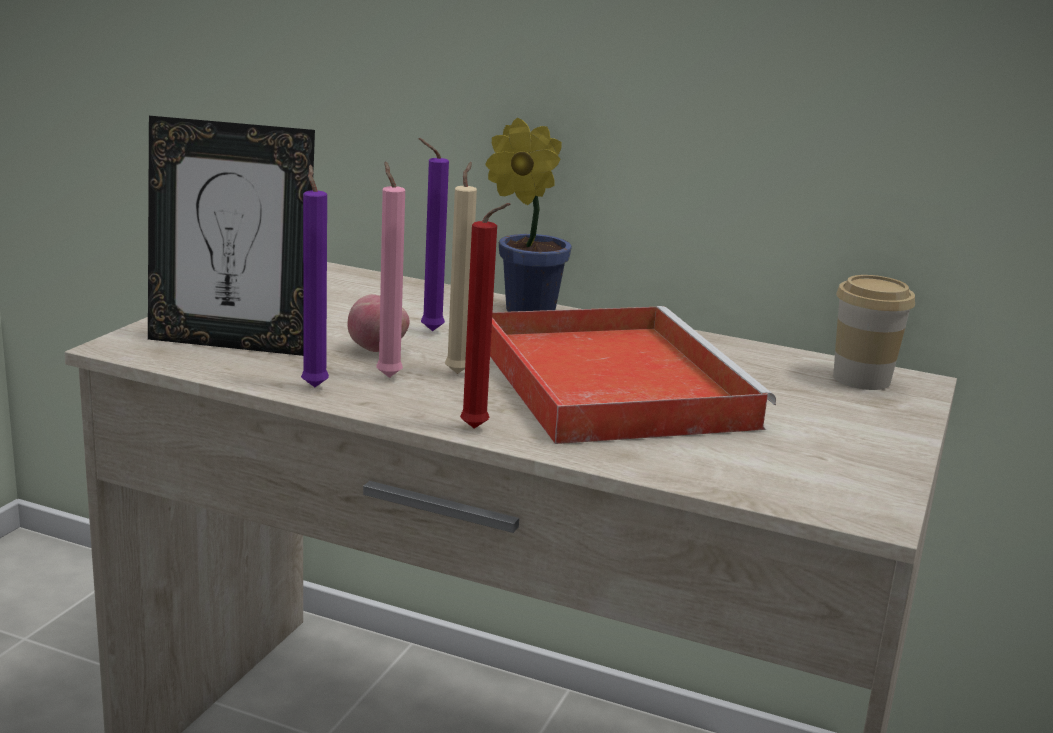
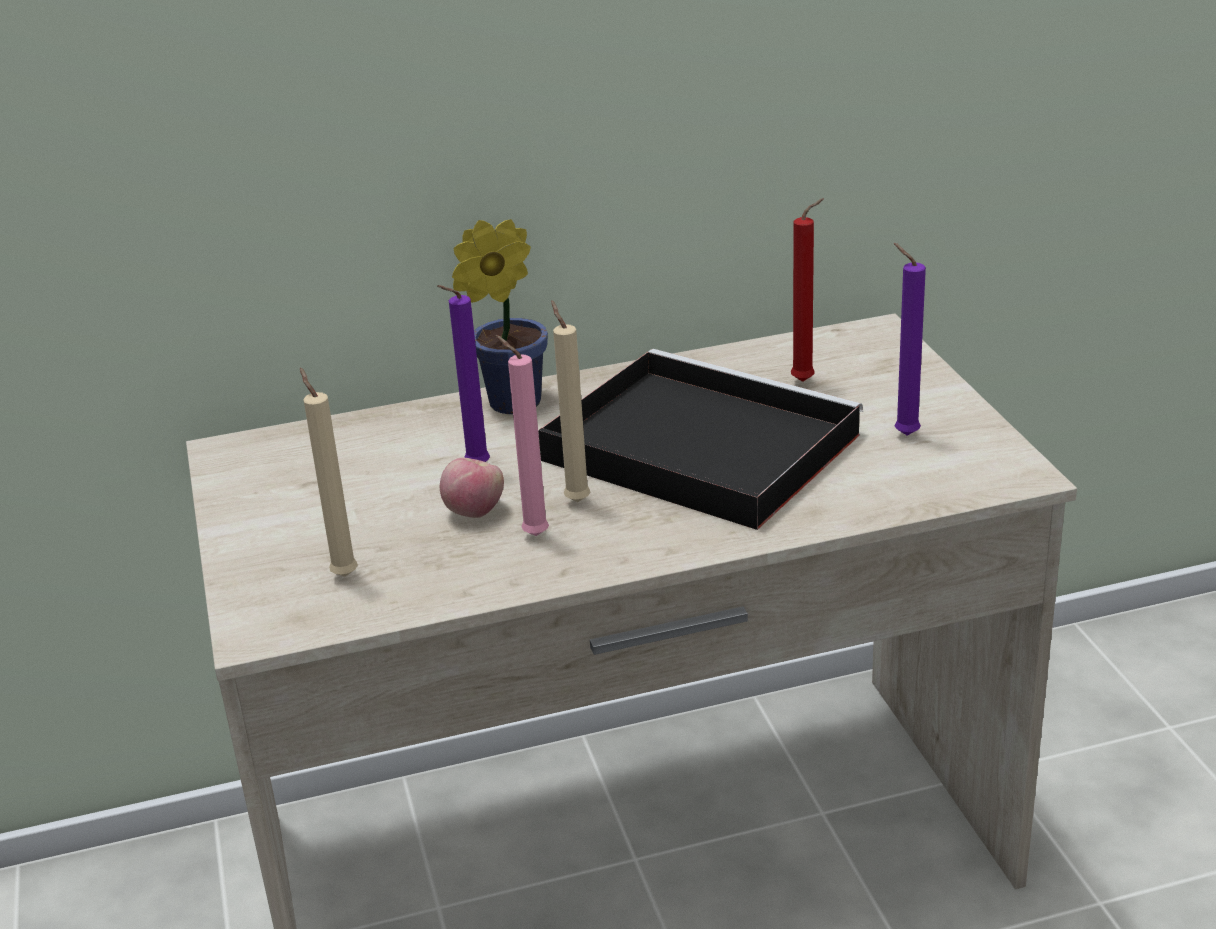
camera: 35 degrees left, 10 degrees up
picture frame [148,116,315,356] -> beige candle [300,367,358,577]
purple candle [301,165,329,387] -> purple candle moved to [894,243,926,436]
red candle [460,203,510,429] -> red candle moved to [791,198,824,382]
red tray [490,306,776,444] -> black tray [538,349,863,530]
cup [833,275,915,390] -> none

